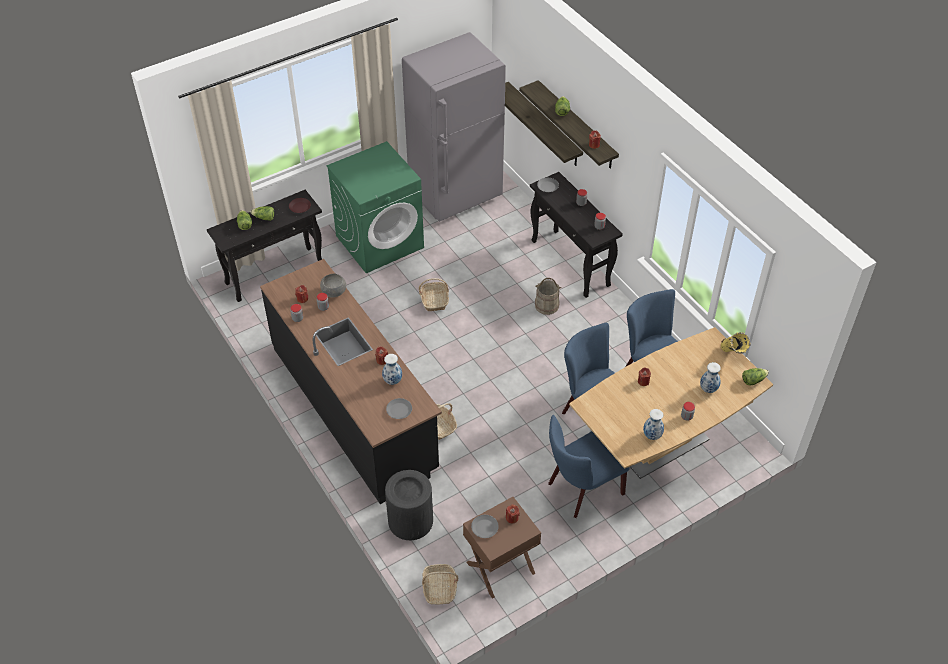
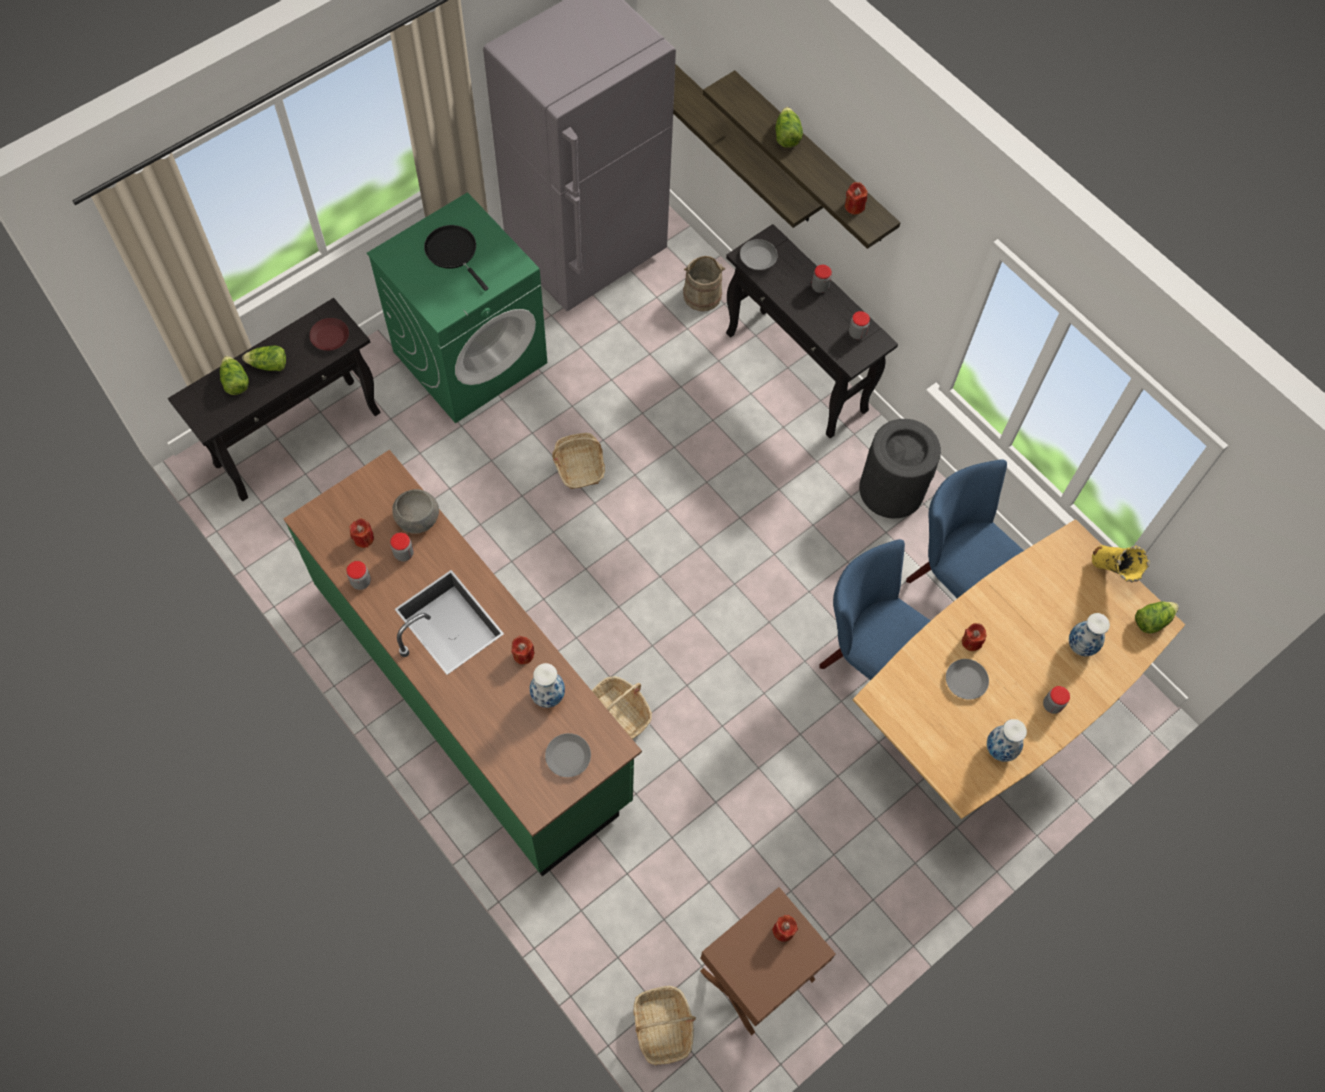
camera: 10 degrees left, 15 degrees up
black counter [260,259,442,504] -> green counter [284,450,642,876]
black trash can [385,470,433,540] -> black trash can moved to [859,419,941,519]
grey plate [471,515,499,538] -> grey plate moved to [946,659,989,700]
beige bucket [535,278,561,315] -> beige bucket moved to [683,256,726,311]
blue chair [548,415,630,518] -> none
none -> black frying pan [424,225,489,291]

